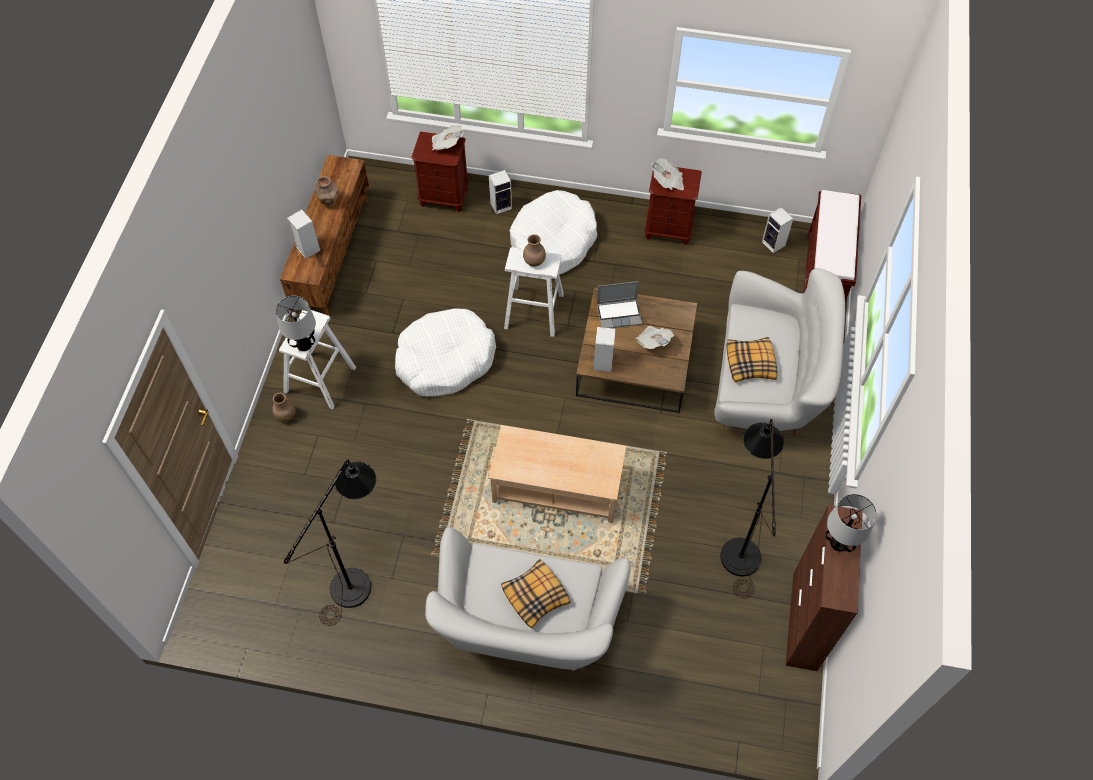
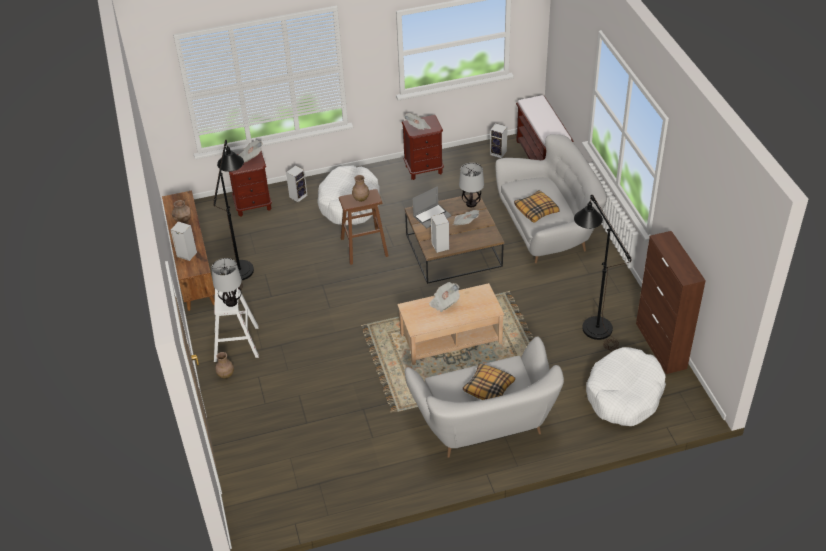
camera: 25 degrees left, 15 degrees down
black floor lamp [284,460,376,626] -> black floor lamp moved to [213,140,254,289]
white dog bed [395,308,496,397] -> white dog bed moved to [586,347,666,426]
white stool [504,247,564,337] -> brown stool [339,189,388,265]
table lamp [826,494,877,552] -> table lamp moved to [459,163,484,207]
none -> newspaper [429,282,460,312]

